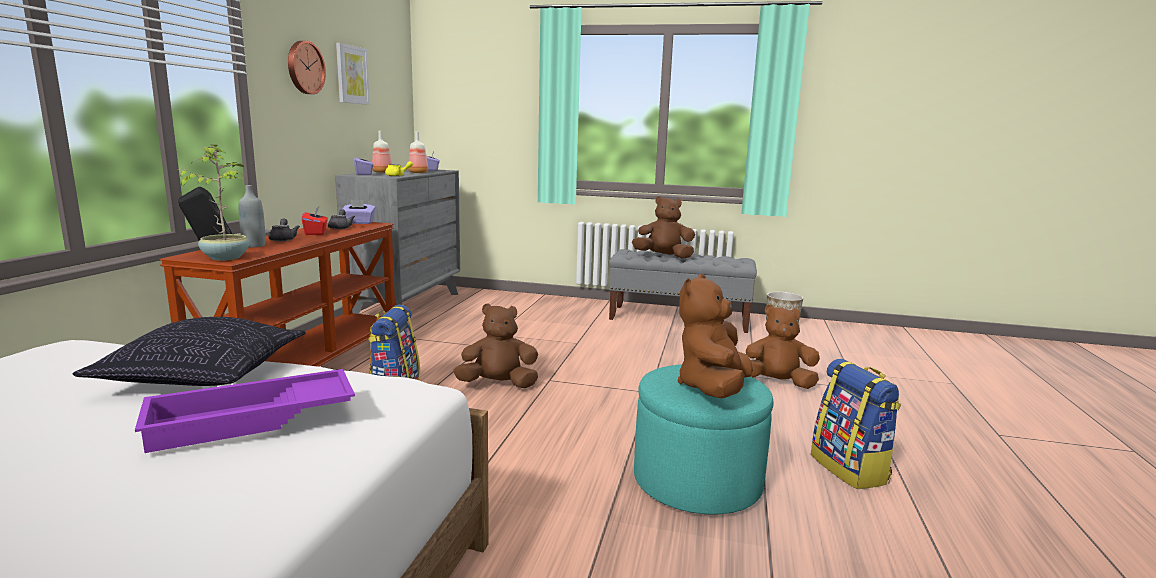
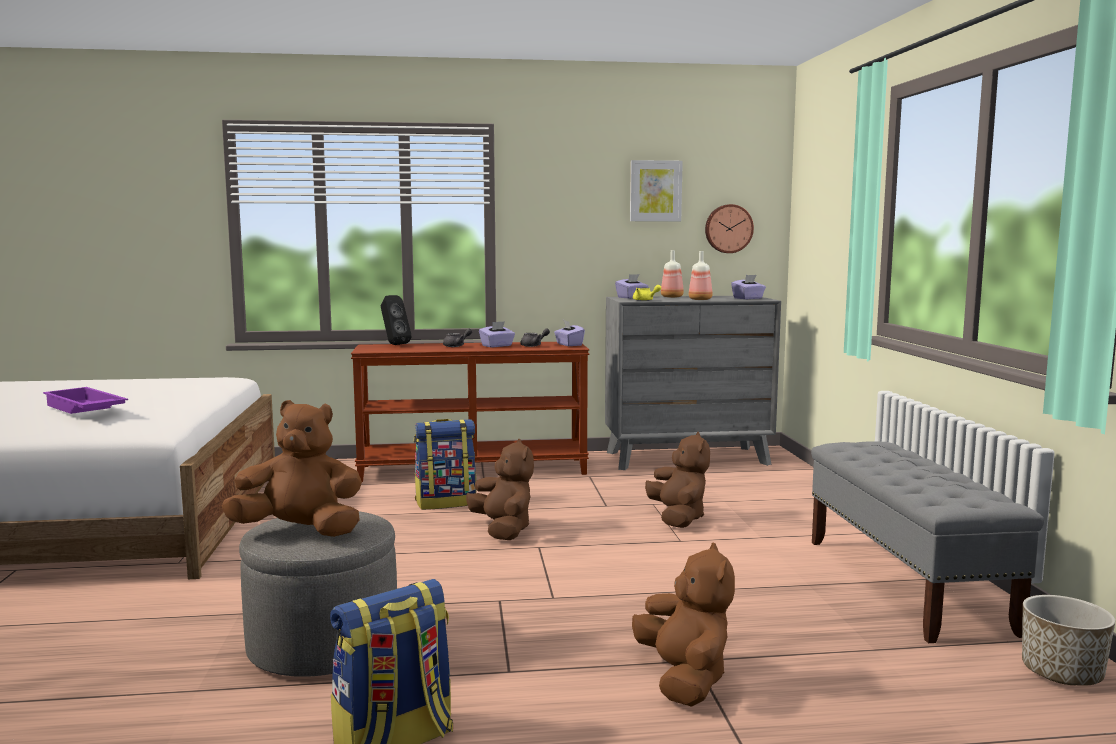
camera: 70 degrees right, 5 degrees down
pillow [73,317,306,386] -> none
potted plant [178,145,249,261] -> none
grey bottle [239,185,266,248] -> none
wall clock [288,41,326,94] -> wall clock moved to [705,204,754,253]
red tissue box [302,207,328,235] -> purple tissue box [479,321,515,347]
brown plush toy [632,196,695,259] -> brown plush toy moved to [645,432,710,528]
turquoise ottoman [634,364,774,515] -> grey ottoman [239,511,397,677]

